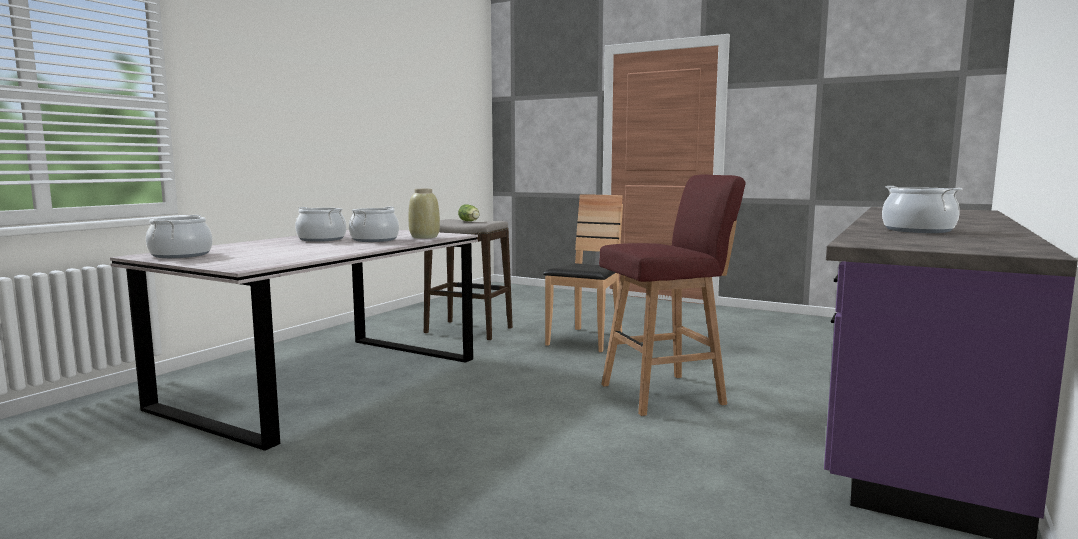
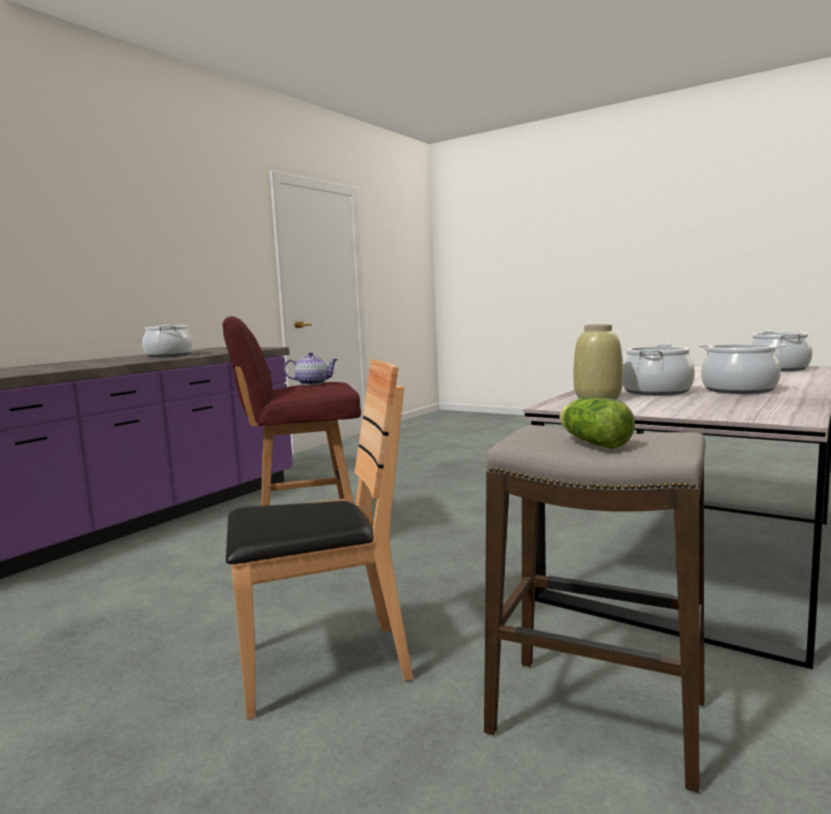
camera: 175 degrees left, 0 degrees up
brown chair [543,194,623,352] -> brown chair turned 135 degrees counterclockwise [226,359,413,719]
none -> teapot [284,352,338,385]

